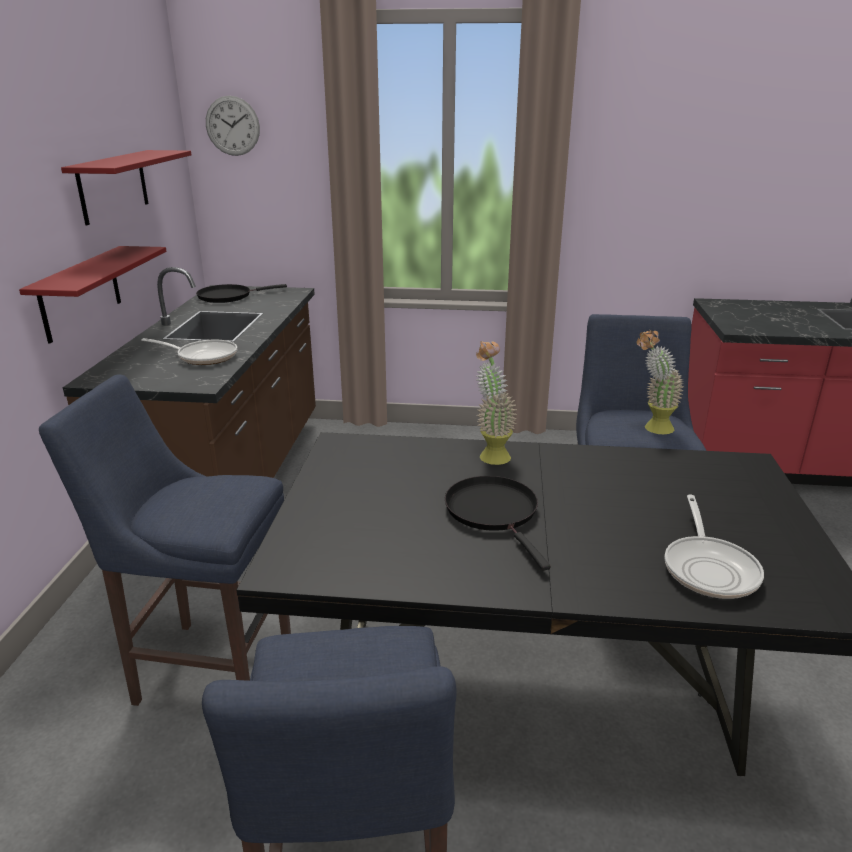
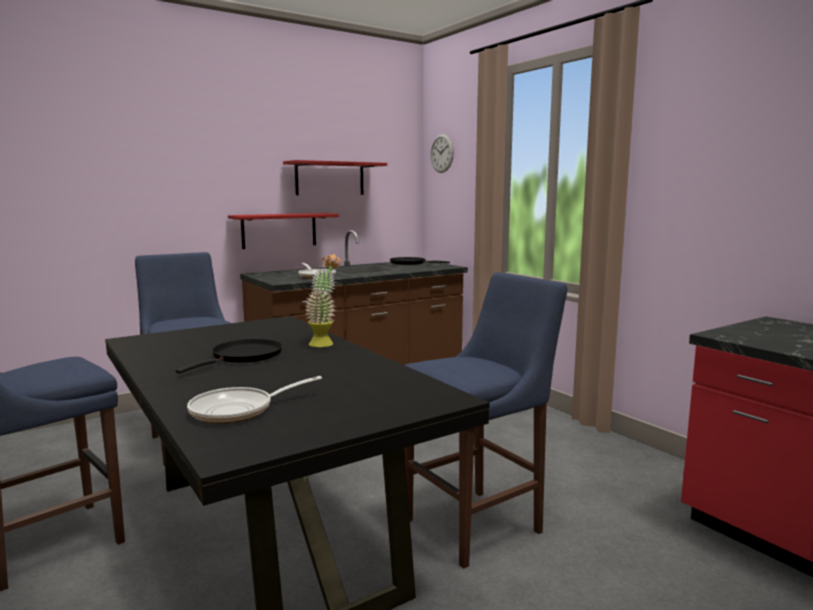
camera: 50 degrees right, 15 degrees down
potted plant [636,329,684,434] -> none

